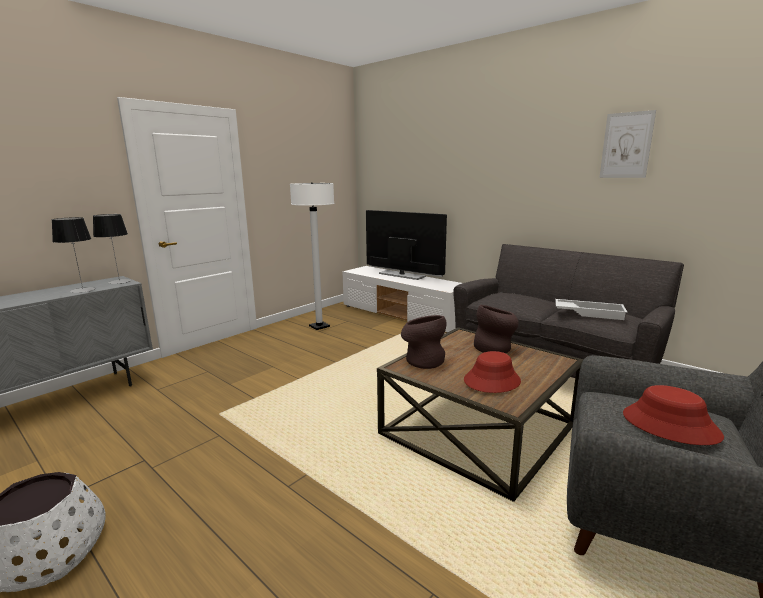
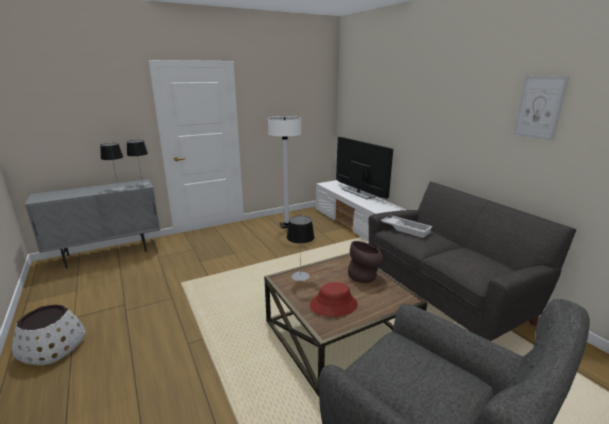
camera: 20 degrees right, 5 degrees up
brown vase [401,315,447,369] -> table lamp [286,216,315,281]
white tray [555,299,627,320] -> white tray moved to [381,216,433,238]
red hat [623,385,724,445] -> none

